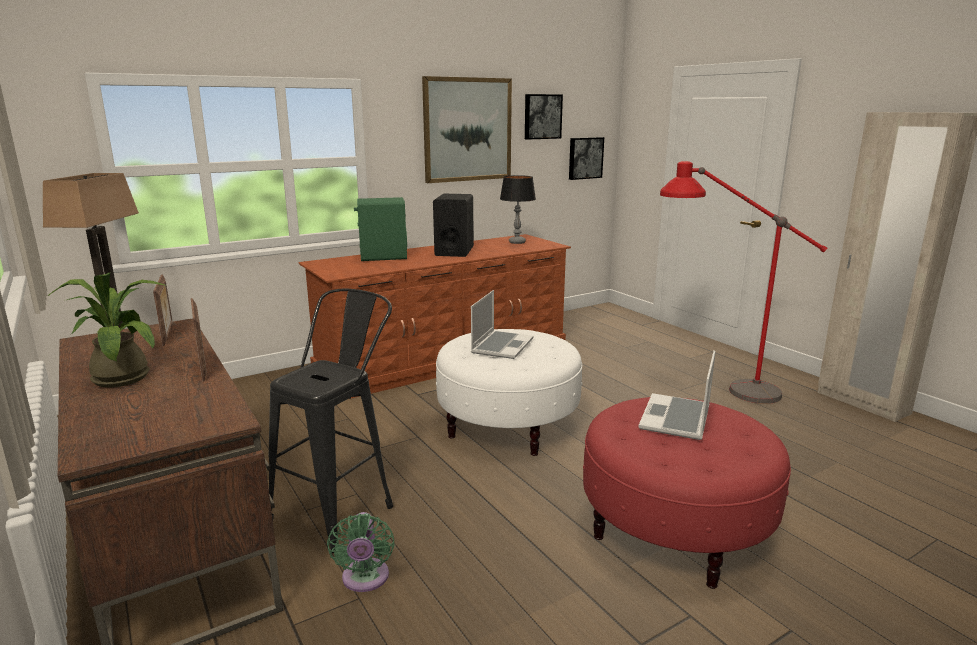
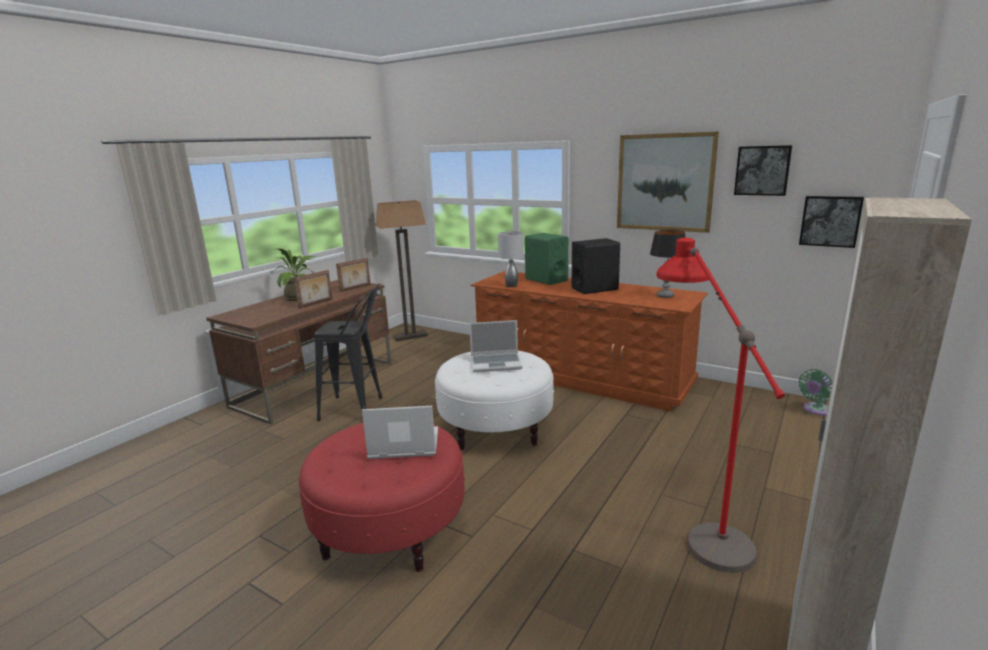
camera: 65 degrees right, 0 degrees up
green fan [327,512,395,592] -> green fan moved to [799,369,833,415]
none -> grey table lamp [498,231,524,287]

